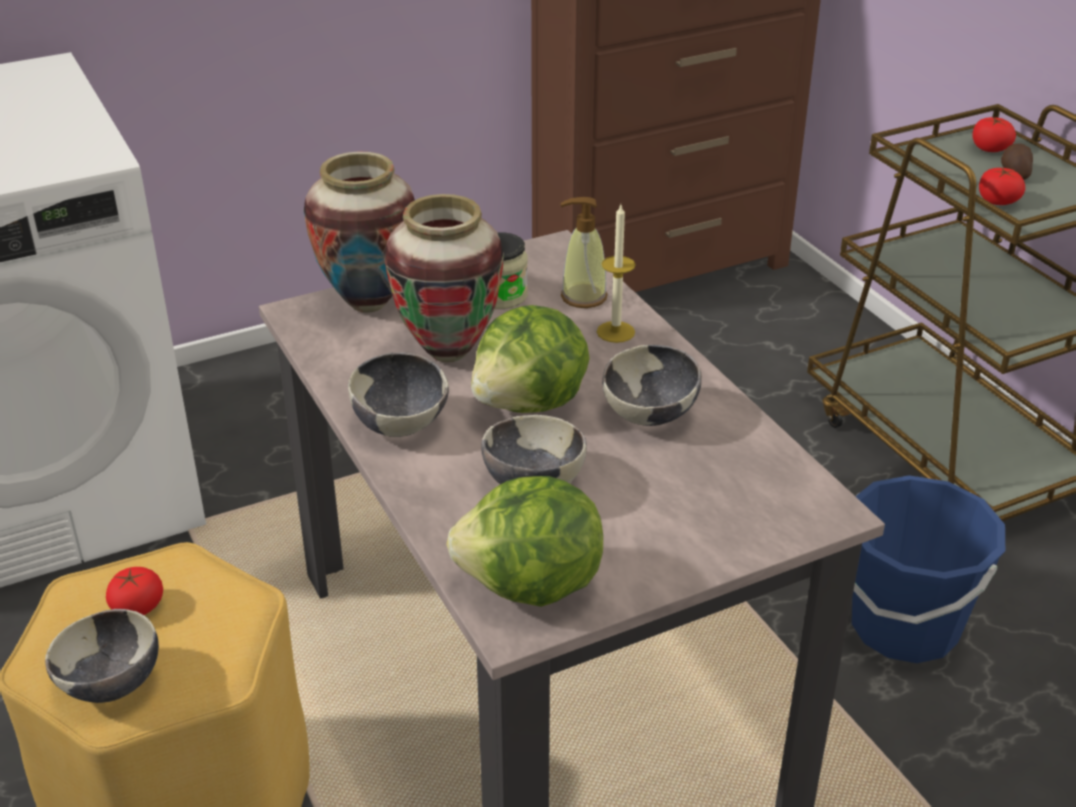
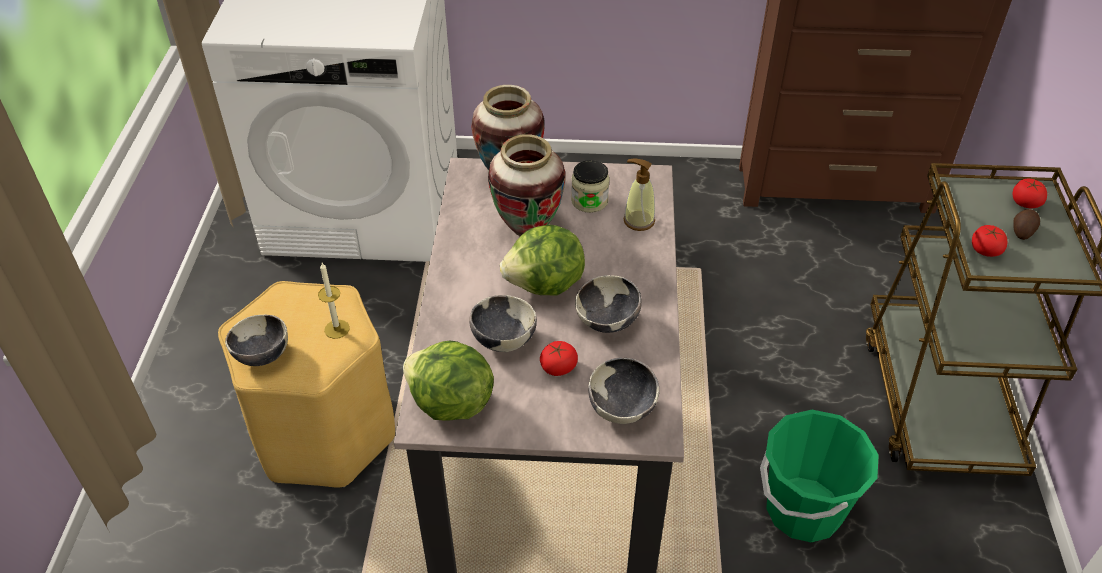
camera: 30 degrees right, 10 degrees up
tomato [106,567,163,615] -> tomato moved to [540,341,578,376]
bowl [348,352,449,437] -> bowl moved to [588,358,659,424]
candle [597,205,635,343] -> candle moved to [318,263,350,339]
blue bucket [852,475,1005,663] -> green bucket [760,410,879,542]

